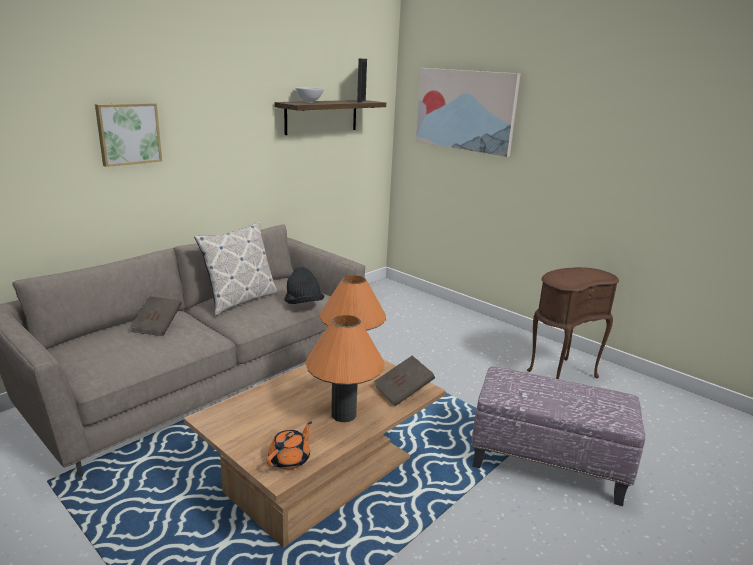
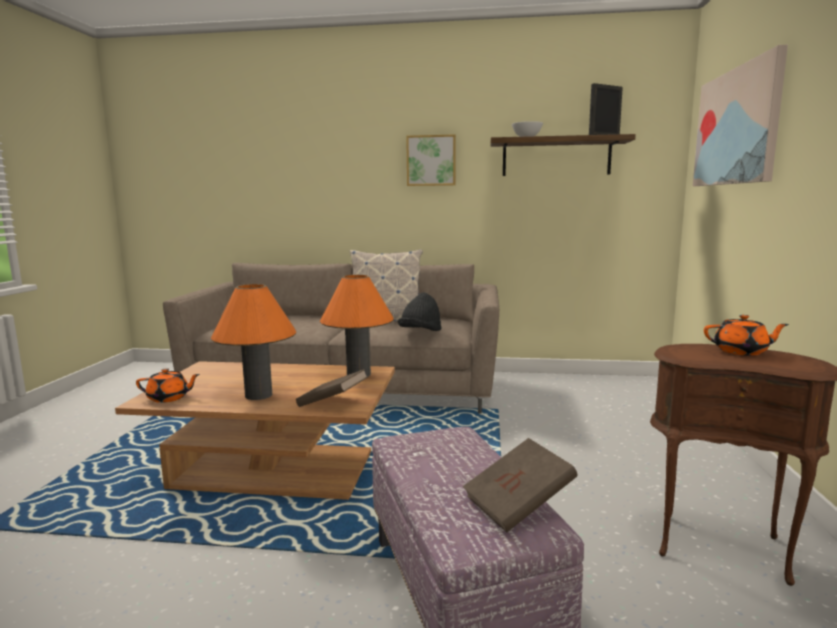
camera: 55 degrees right, 10 degrees down
picture [95,103,162,167] -> picture moved to [406,134,456,186]
brown book [130,296,182,336] -> brown book moved to [463,438,577,532]
none -> orange teapot [704,315,789,356]

